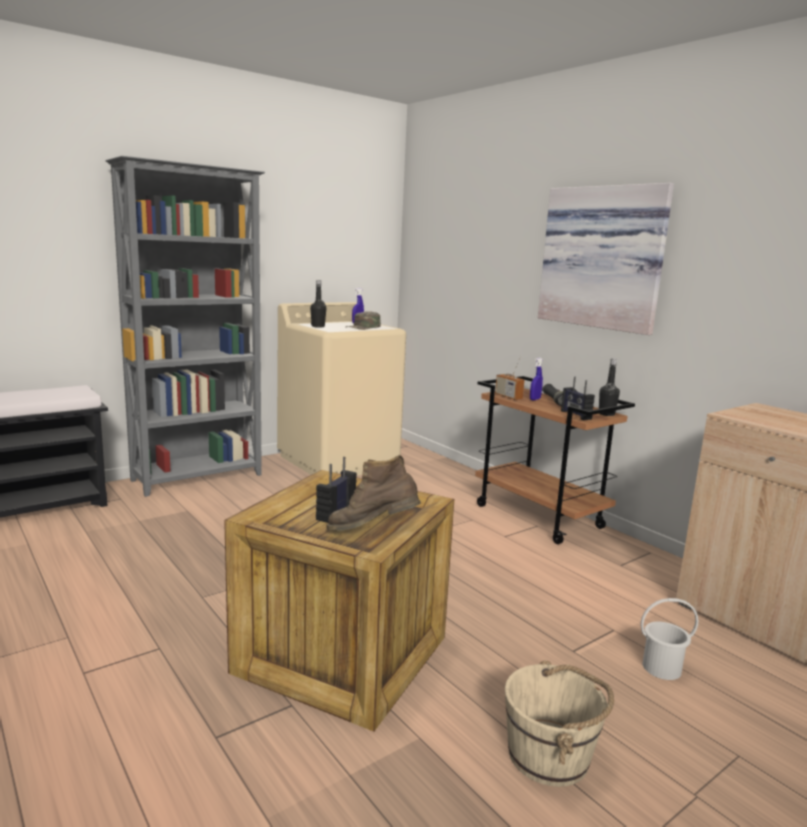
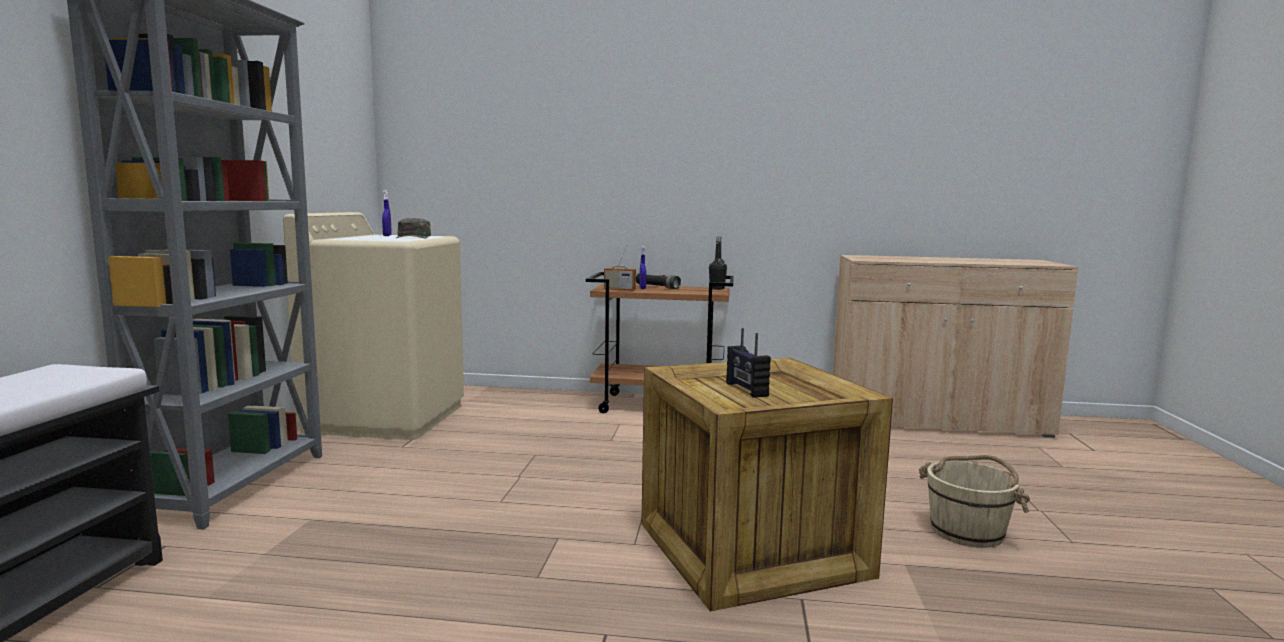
camera: 45 degrees left, 5 degrees down
black bottle [310,280,326,328] -> none
brown boot [327,455,421,531] -> none
picture [538,183,674,335] -> none
radio [561,377,595,420] -> none
white bucket [641,598,698,680] -> none

